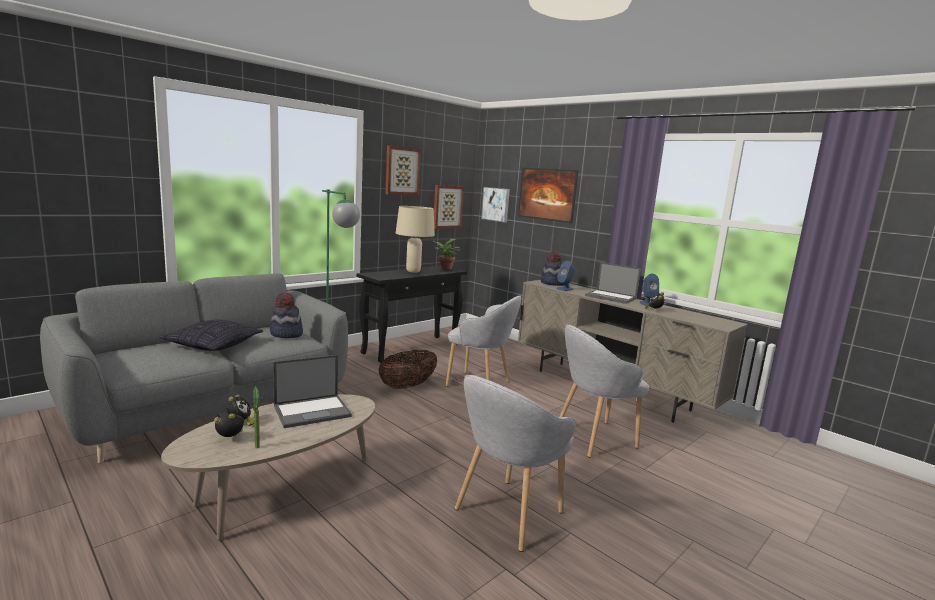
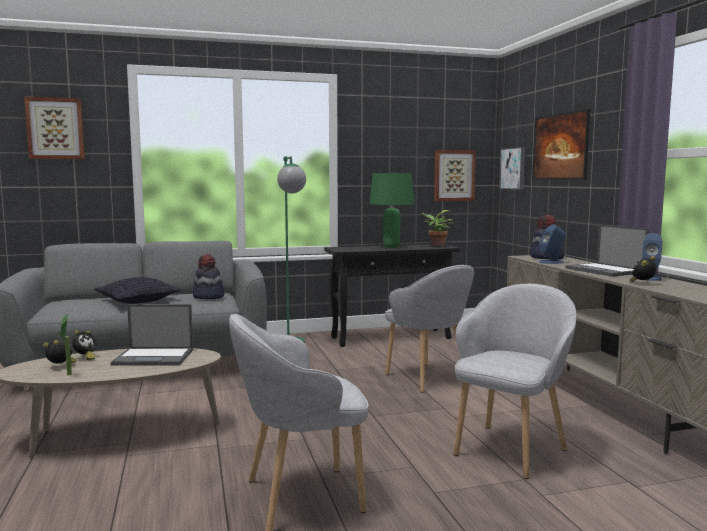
camera: 30 degrees right, 5 degrees down
basket [378,350,437,389] -> none
picture [385,145,421,196] -> picture moved to [24,96,85,159]
beige table lamp [396,206,435,273] -> green table lamp [370,173,414,248]
grey armchair [559,325,649,458] -> grey armchair turned 120 degrees clockwise [454,284,576,479]

